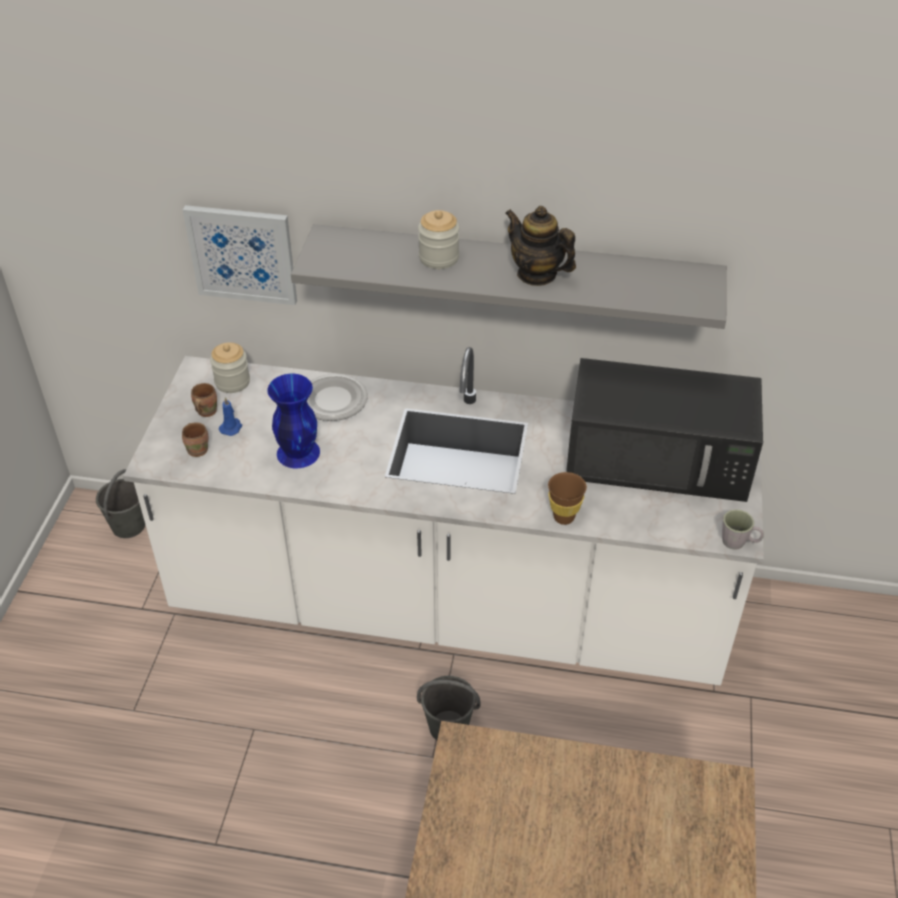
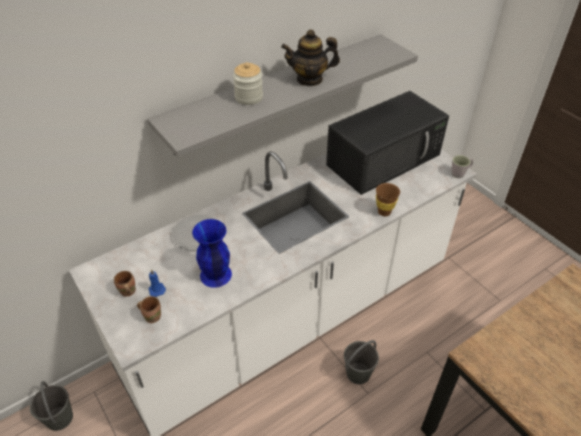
camera: 45 degrees left, 0 degrees up
picture [183,205,297,305] -> none
jar [210,342,250,393] -> none

